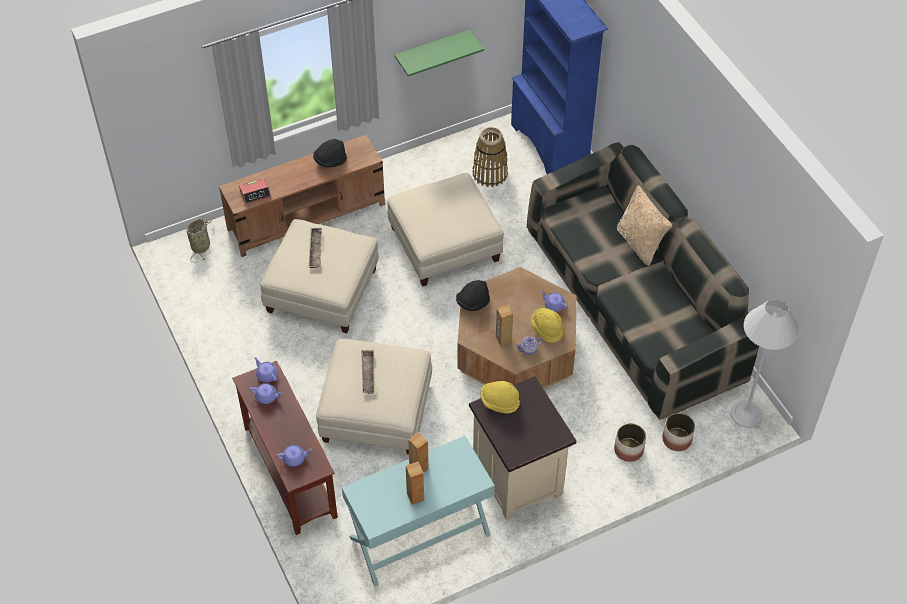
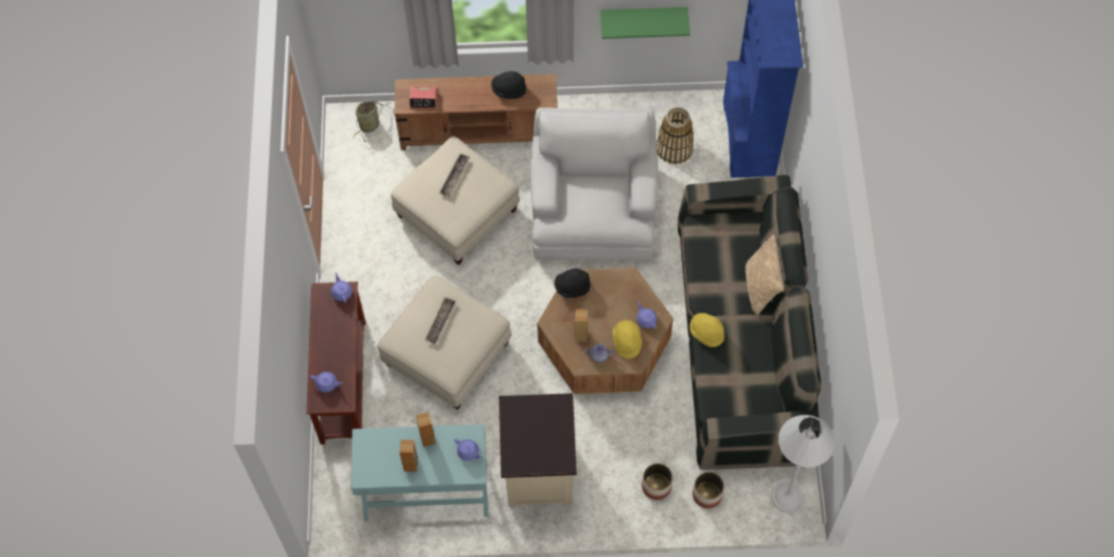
camera: 25 degrees right, 10 degrees up
purple teapot [250,383,283,404] -> purple teapot moved to [454,439,483,461]
beige ottoman [387,173,504,286] -> white armchair [531,108,658,261]
yellow hat [480,381,520,413] -> yellow hat moved to [690,313,725,347]

